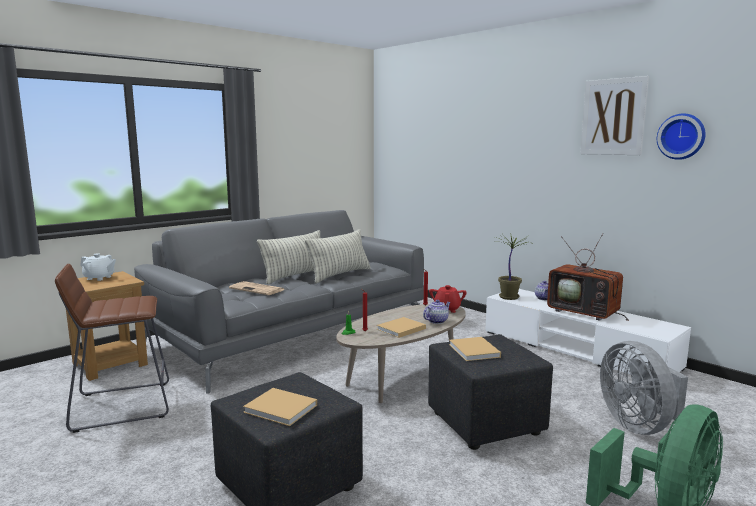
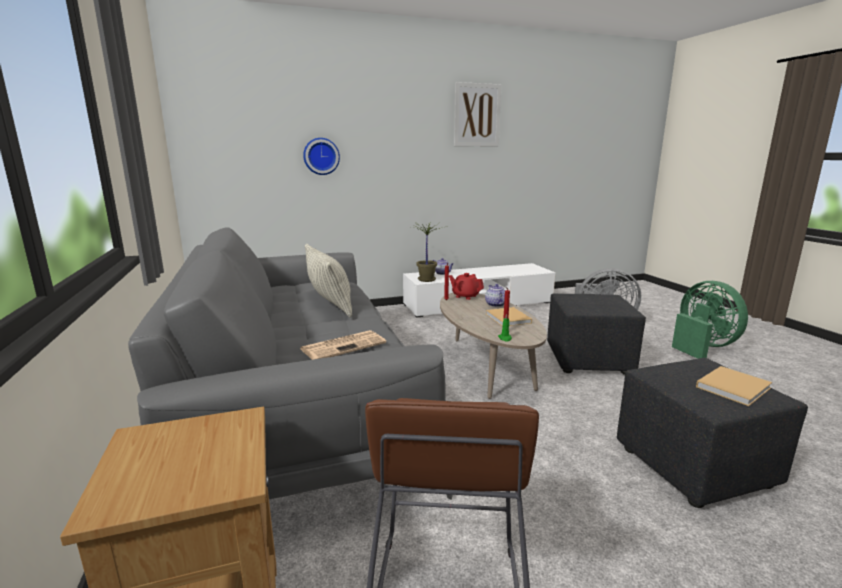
camera: 65 degrees left, 5 degrees up
white teapot [80,253,116,281] -> none
pillow [257,230,320,284] -> none
beige book [449,337,501,361] -> none
television [547,234,629,321] -> none
wall clock [657,114,705,160] -> wall clock moved to [303,138,340,175]

